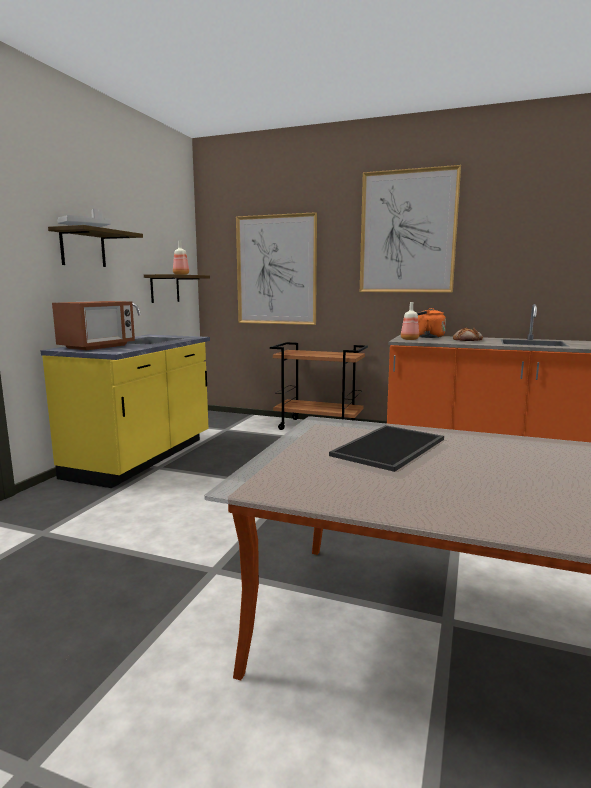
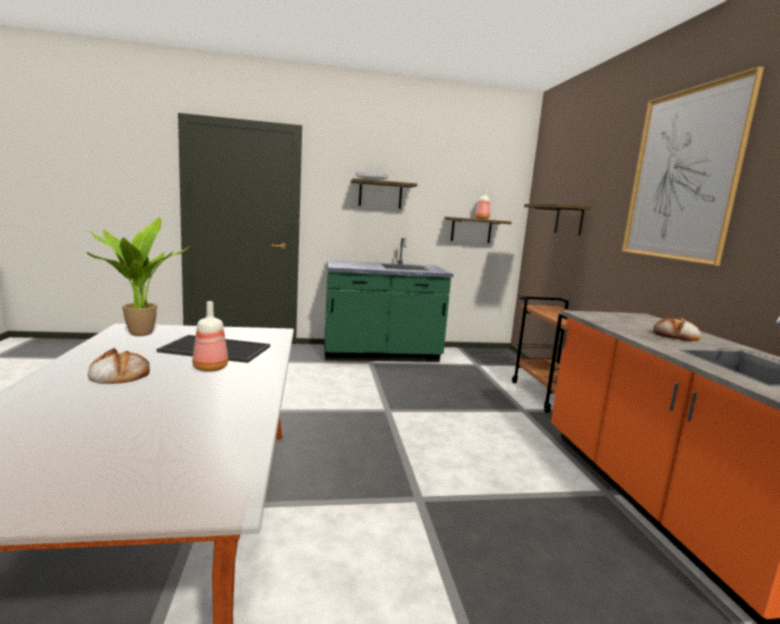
camera: 60 degrees right, 0 degrees up
yellow counter [40,303,210,488] -> green counter [324,236,454,362]
microwave [52,301,135,350] -> none
picture [236,212,317,325] -> shelf [524,204,591,236]
bottle [401,302,419,340] -> bottle moved to [192,301,228,372]
orange kettle [417,308,446,338] -> none
none -> potted plant [87,217,189,336]
none -> bread [88,348,150,384]

